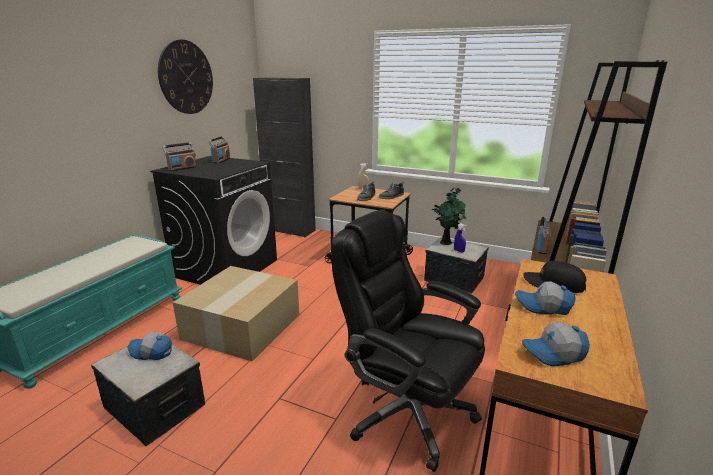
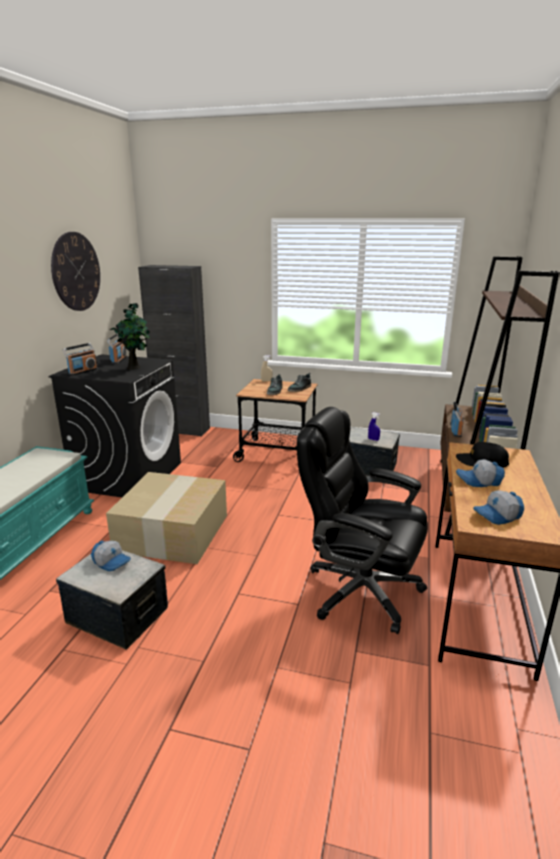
camera: 10 degrees left, 0 degrees up
cap [127,332,172,360] -> cap turned 150 degrees counterclockwise [91,541,131,571]
potted plant [432,188,466,245] -> potted plant moved to [109,303,150,370]

